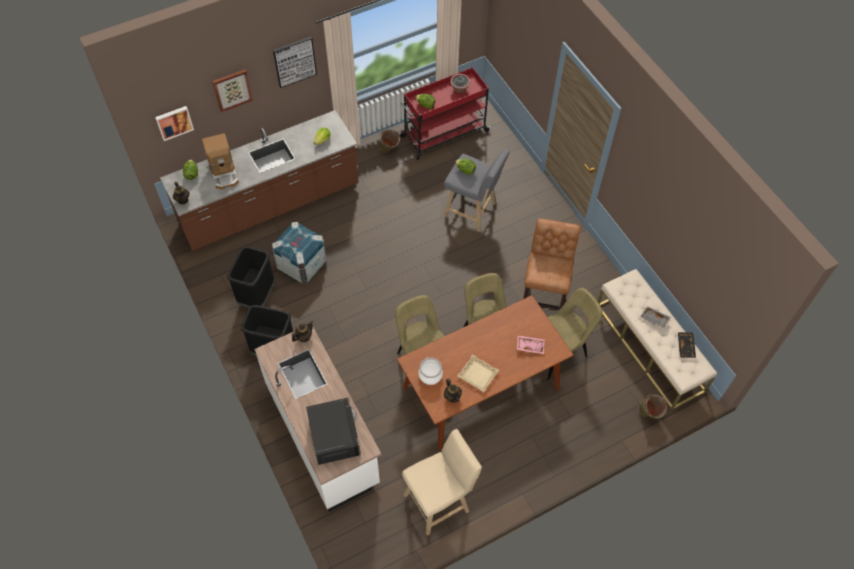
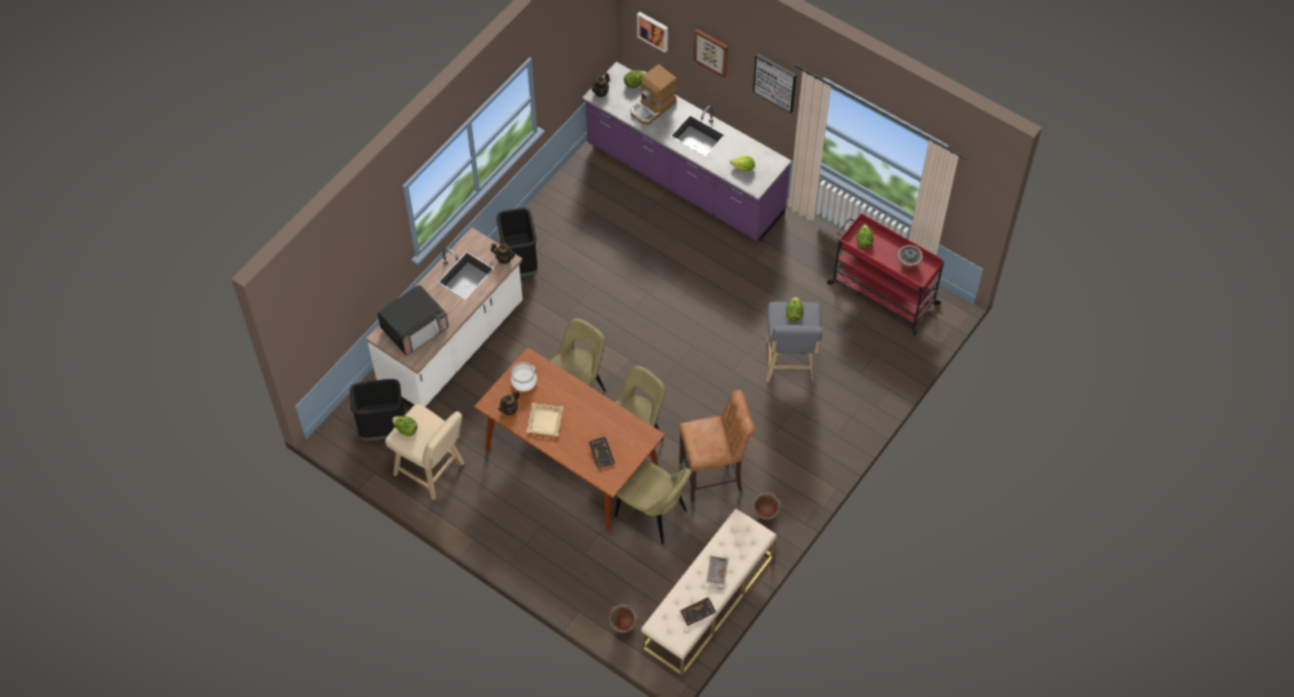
camera: 65 degrees right, 0 degrees up
brown counter [160,110,359,251] -> purple counter [582,62,792,241]
black trash can [228,246,274,308] -> black trash can moved to [350,379,405,441]
crate [272,222,327,283] -> none
green bucket [379,129,400,153] -> green bucket moved to [753,492,781,519]
pink tray [517,335,545,354] -> black tray [589,436,615,469]
none -> lettuce [392,416,418,436]

